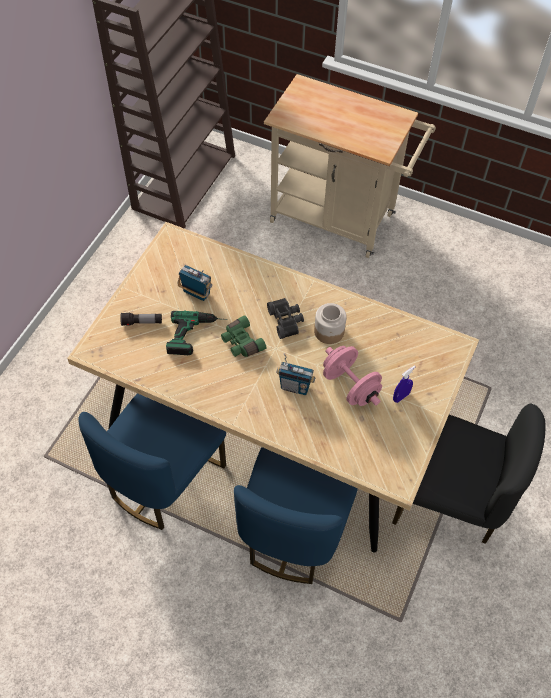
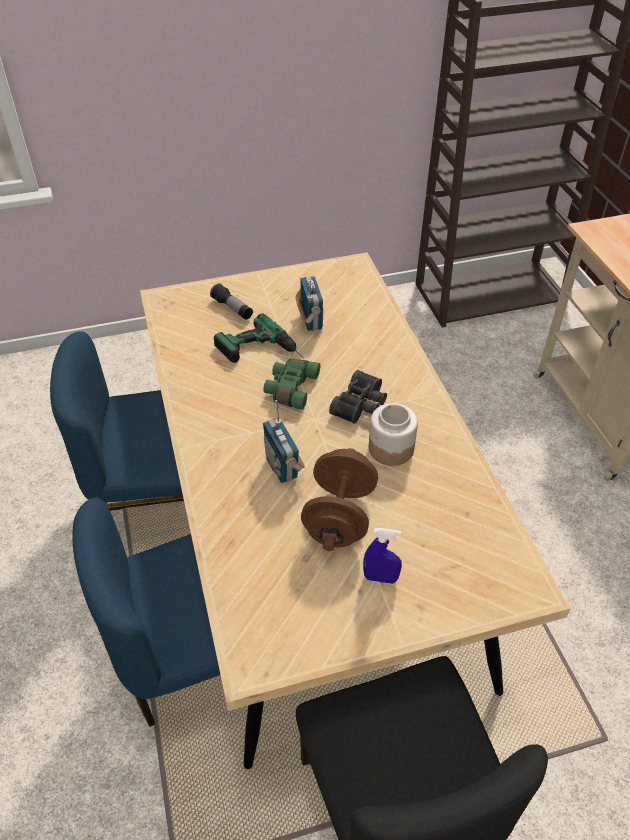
camera: 50 degrees right, 10 degrees down
pink dumbbell [323,346,382,406] -> brown dumbbell [301,448,378,551]

